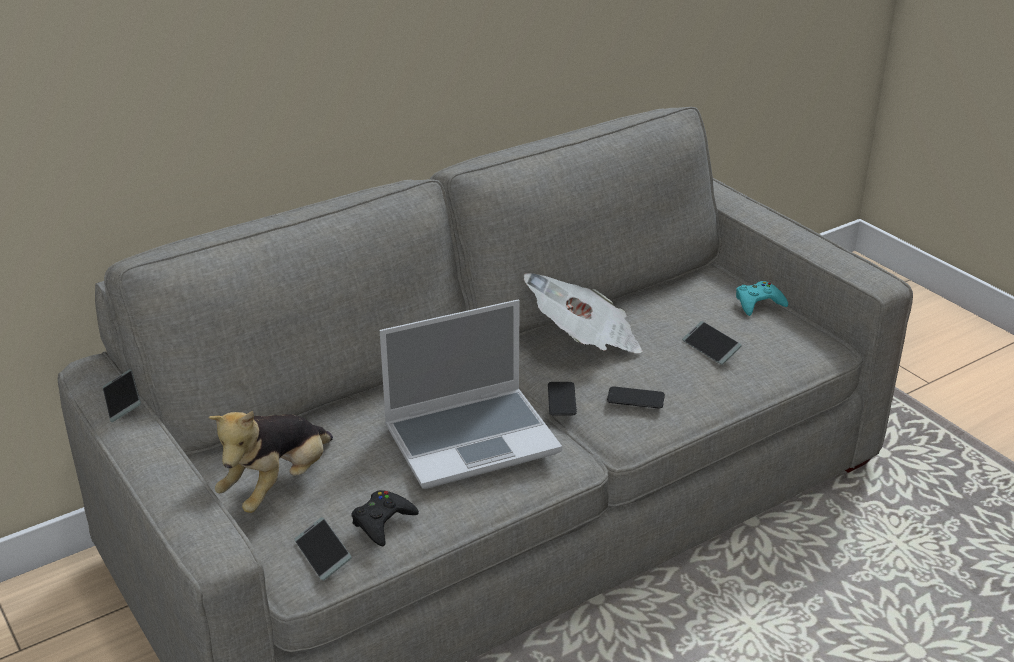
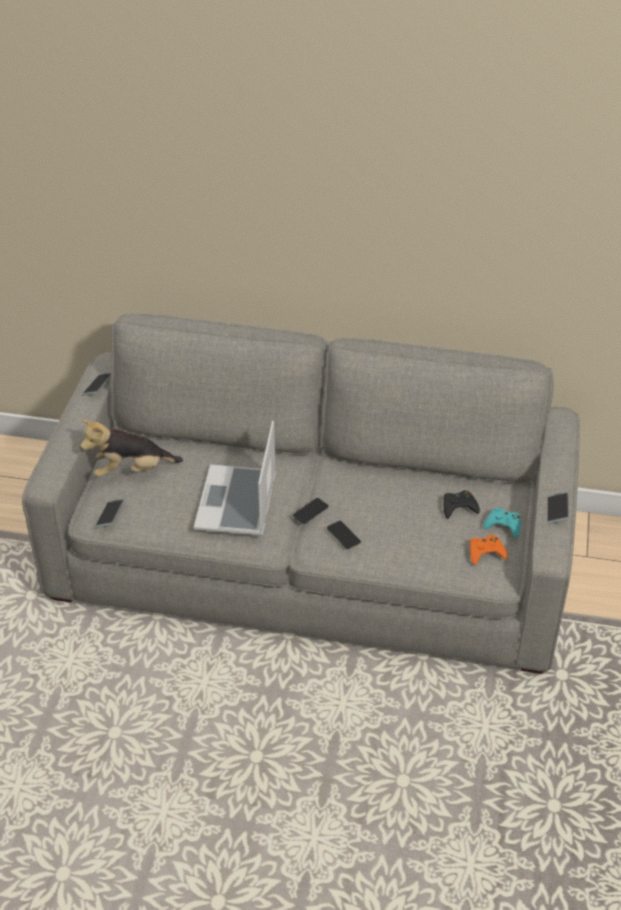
camera: 45 degrees right, 10 degrees up
black game controller [352,490,419,546] -> black game controller moved to [444,491,480,519]
laptop [380,300,562,489] -> laptop turned 75 degrees clockwise [194,421,276,536]
newspaper [524,273,643,353] -> none
phone [682,321,742,365] -> phone moved to [547,491,569,524]
none -> orange game controller [470,535,508,565]

